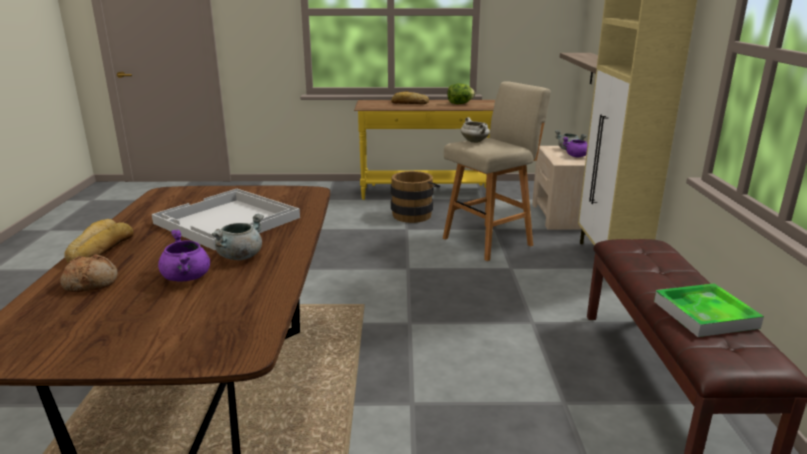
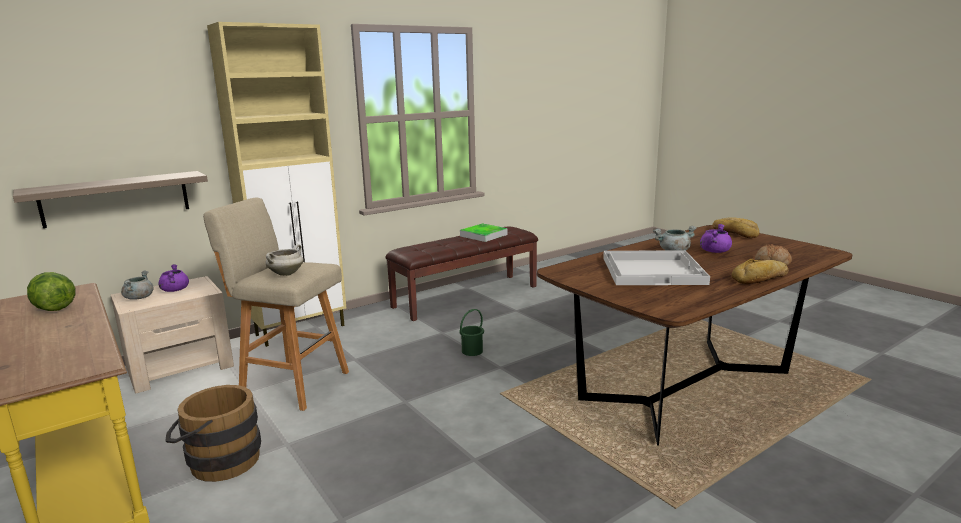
camera: 125 degrees left, 5 degrees down
bread [391,91,429,104] -> bread moved to [712,217,759,238]
none -> green bucket [459,309,484,356]

